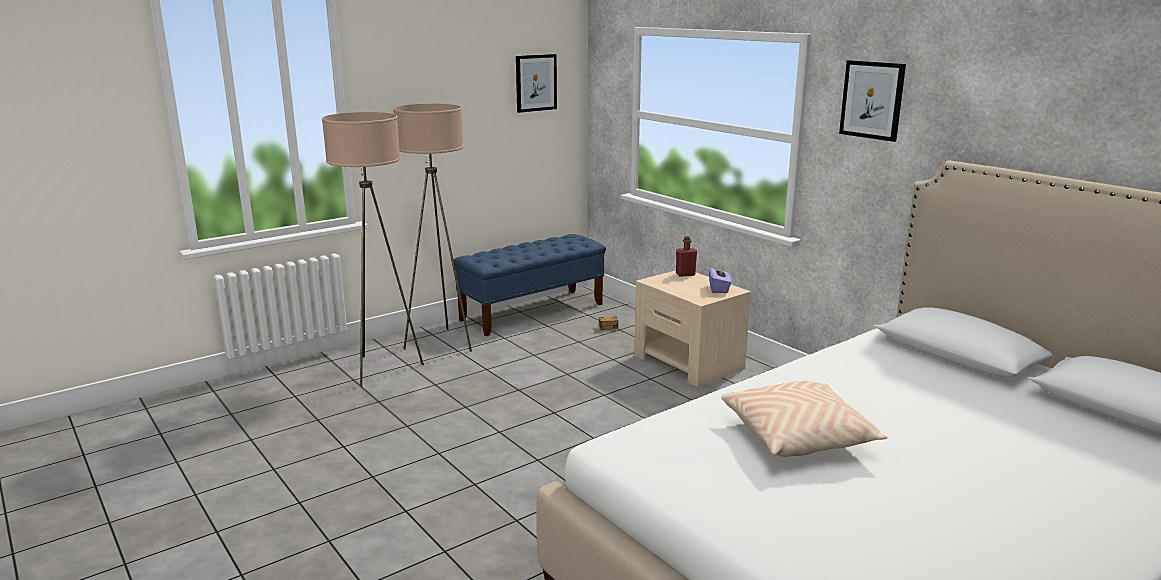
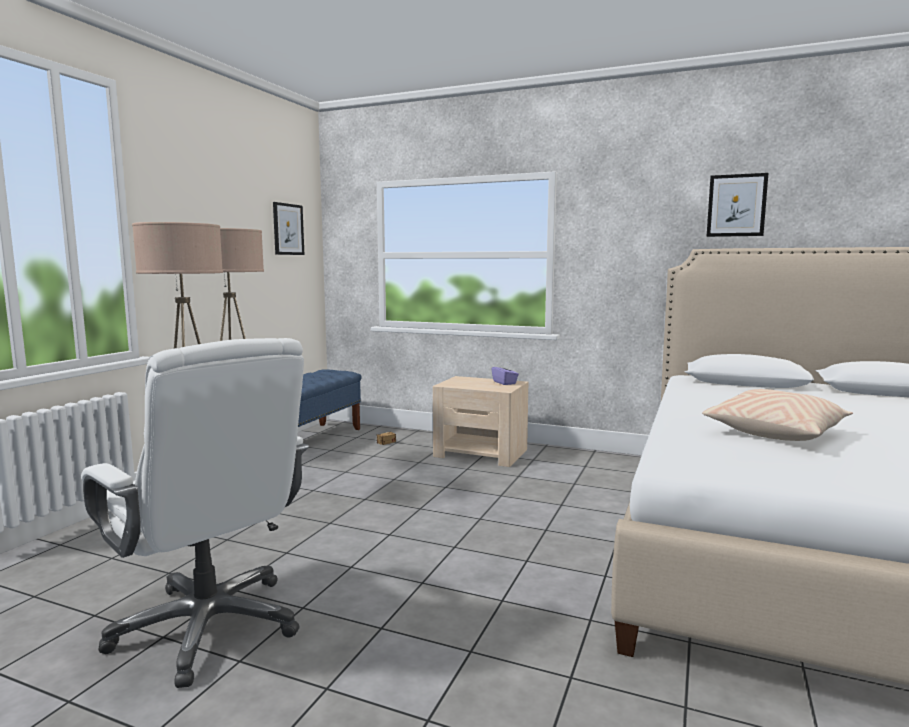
camera: 30 degrees left, 10 degrees down
red bottle [676,236,697,277] -> none
picture [839,60,906,142] -> picture moved to [707,173,768,237]
none -> white office chair [81,338,309,688]

